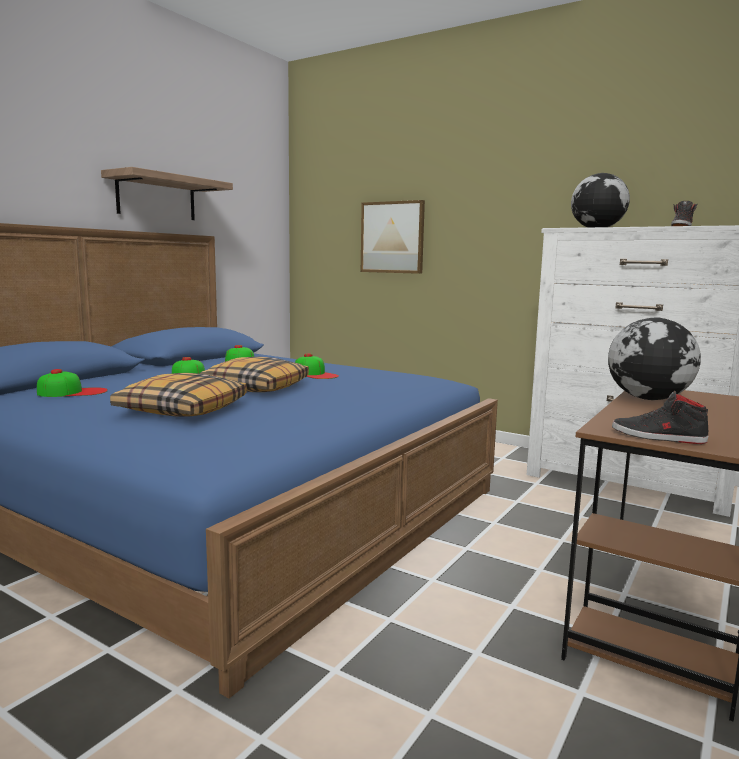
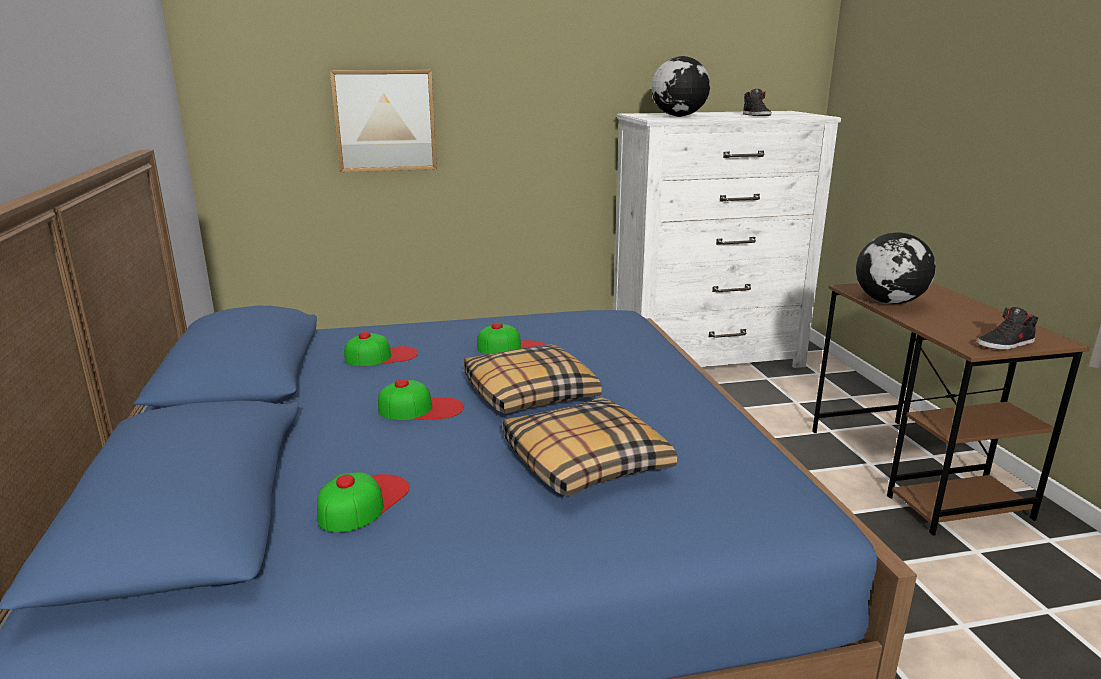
camera: 45 degrees left, 10 degrees up
shelf [101,167,233,220] -> none

